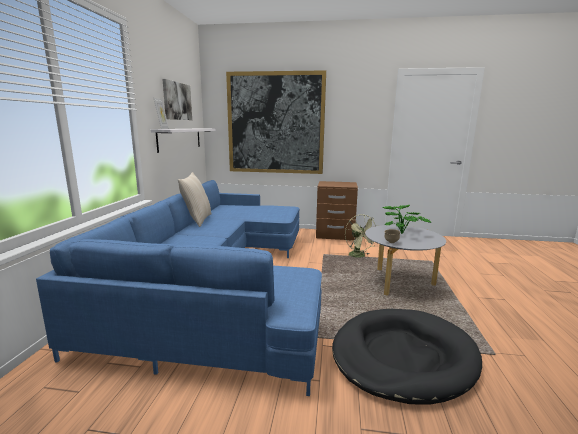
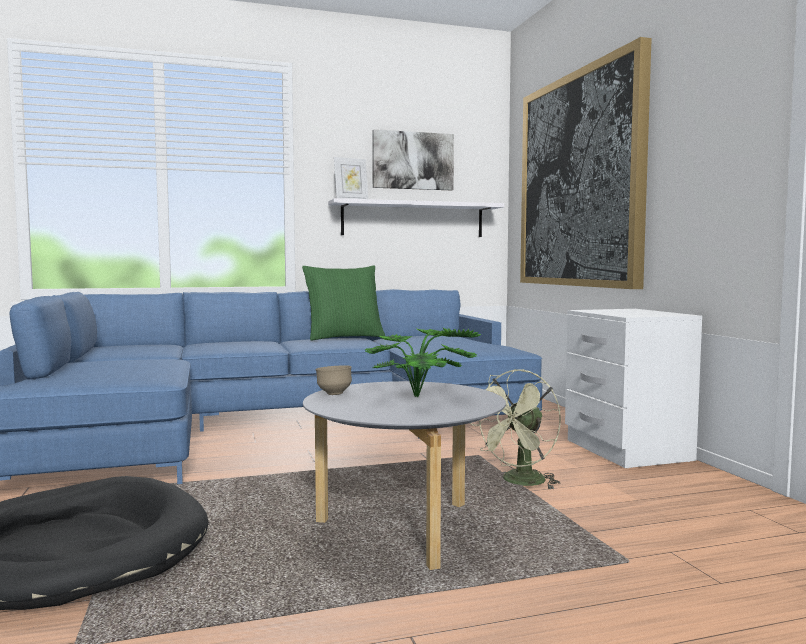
camera: 65 degrees right, 10 degrees down
beige pillow [178,172,212,227] -> green pillow [302,265,385,341]
brown nightstand [316,181,358,240] -> white nightstand [565,309,702,468]

